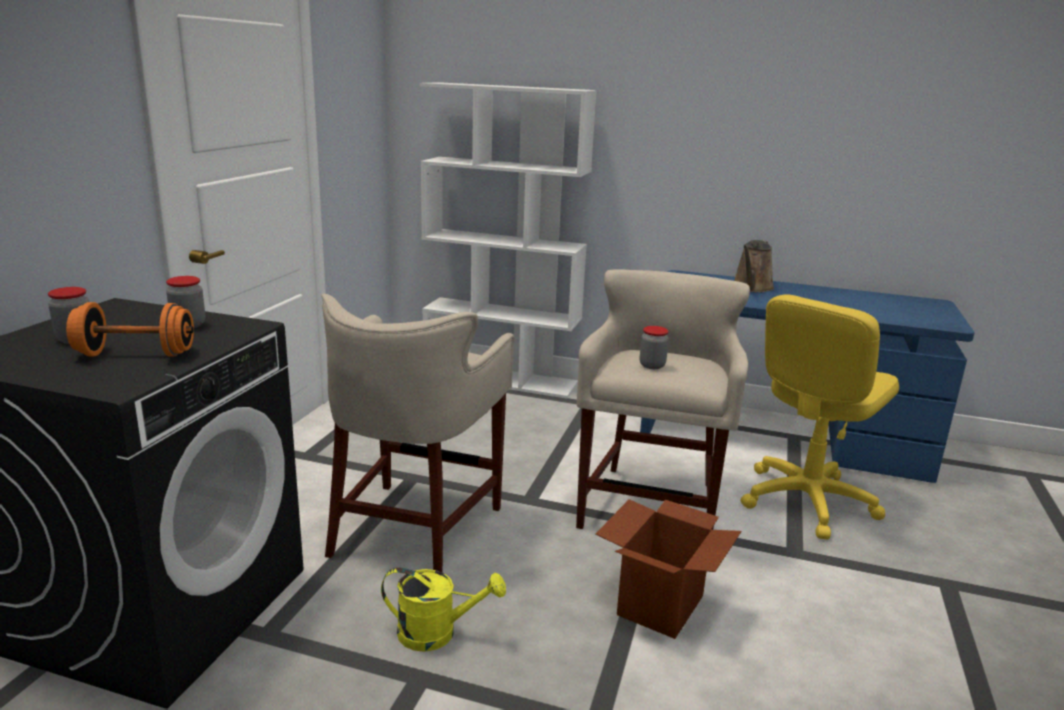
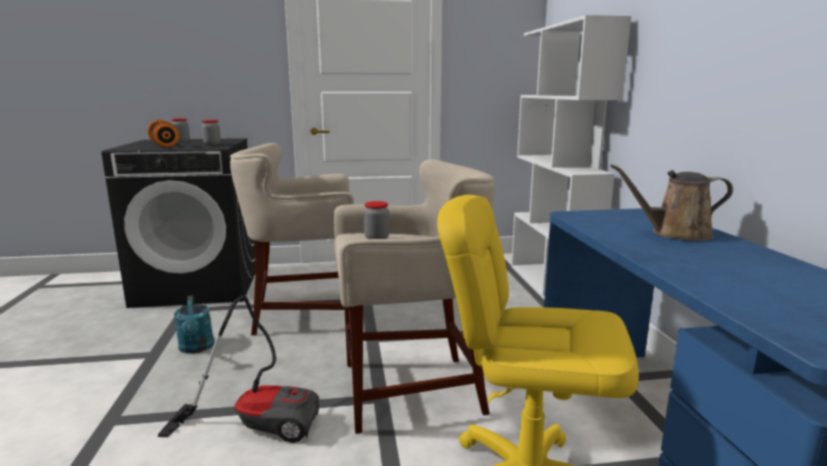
camera: 65 degrees right, 5 degrees down
yellow watering can [381,568,506,652] -> turquoise watering can [174,295,214,354]
cardboard box [595,499,742,639] -> vacuum cleaner [158,295,319,443]

